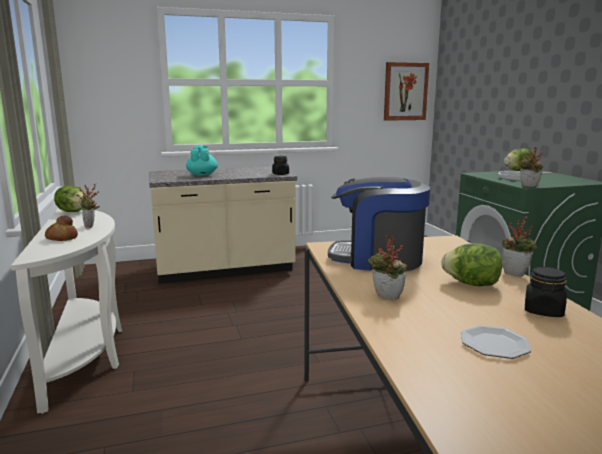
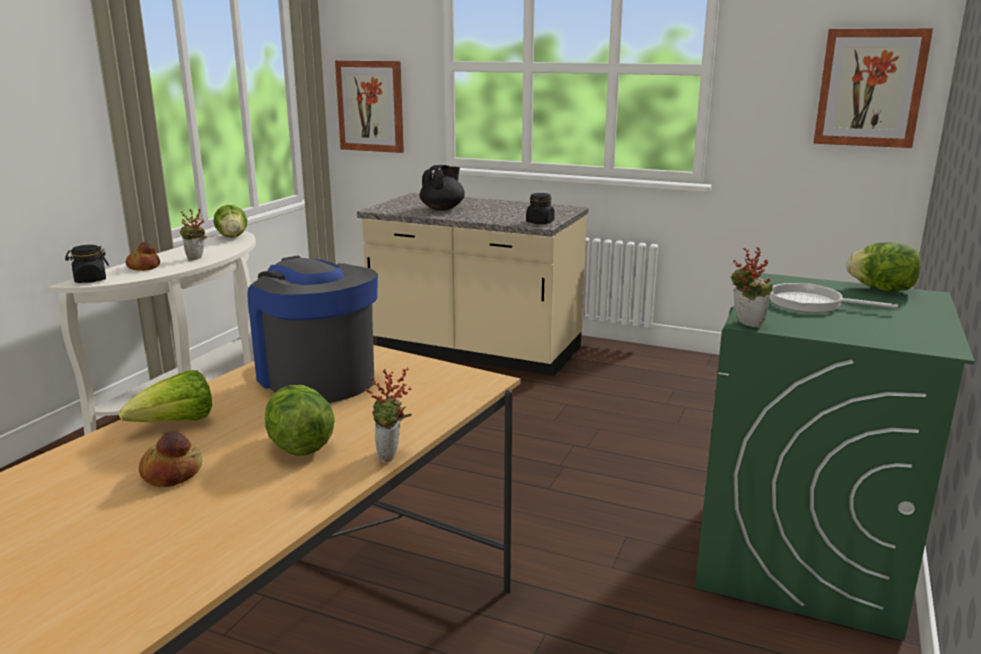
camera: 40 degrees right, 5 degrees up
turquoise teapot [186,145,218,176] -> black teapot [420,165,465,210]
potted plant [368,236,407,299] -> lettuce [119,370,212,422]
plate [461,325,531,359] -> none
black jar [525,266,567,317] -> black jar moved to [65,245,109,283]
none -> bread [139,431,202,487]
none -> picture [335,60,404,153]

